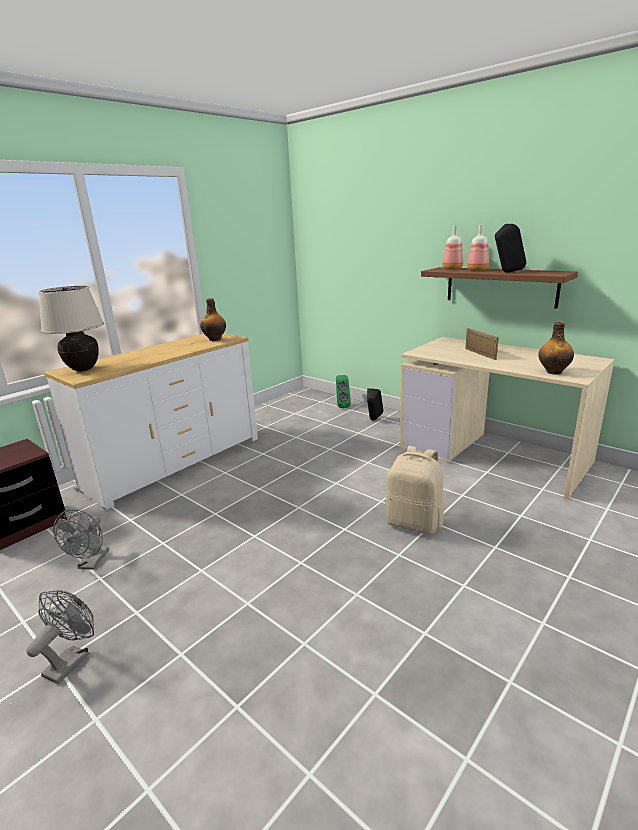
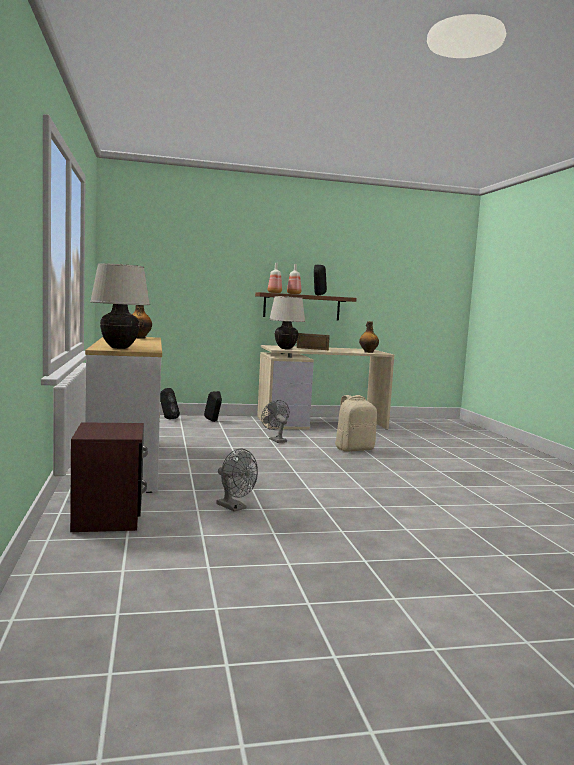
camera: 55 degrees left, 15 degrees down
grey fan [26,590,94,684] -> grey fan moved to [261,400,289,443]
green speaker [336,375,351,408] -> black speaker [160,388,180,419]
none -> beige table lamp [269,296,305,349]

